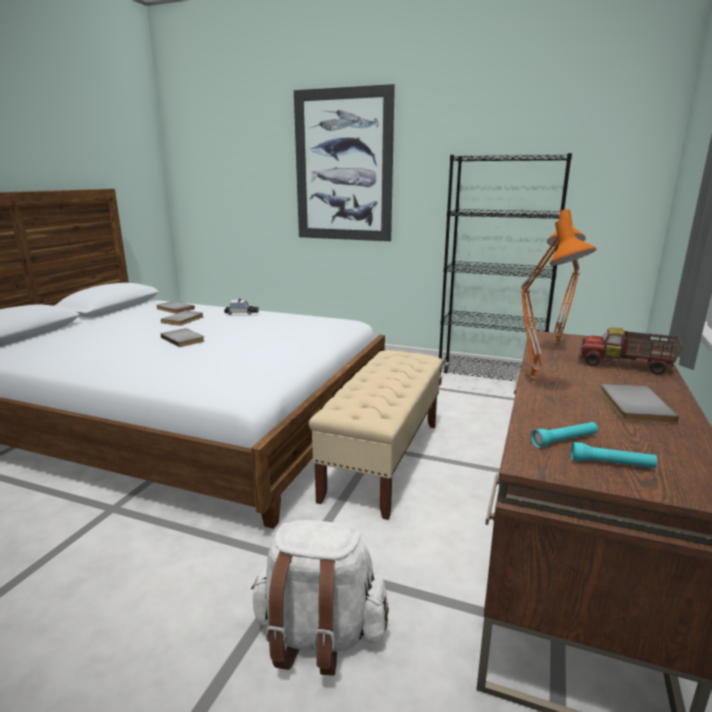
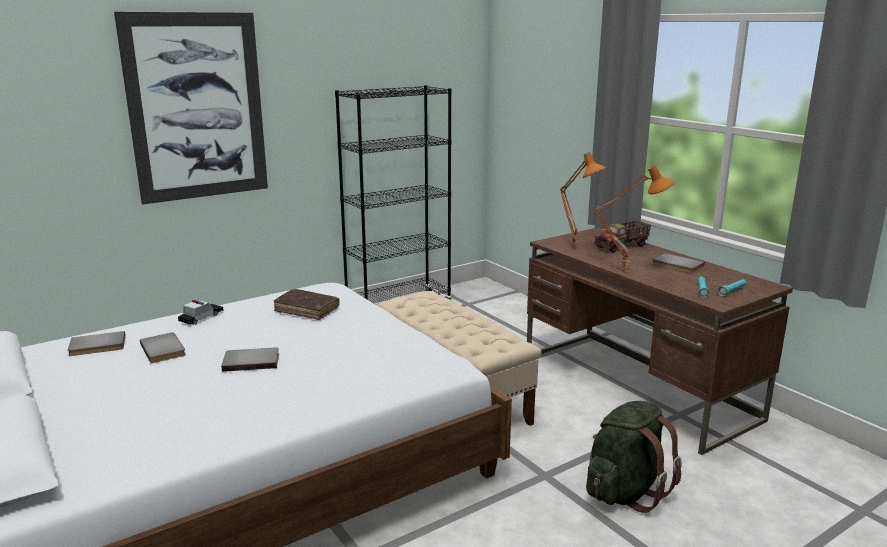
camera: 55 degrees left, 0 degrees up
white backpack [251,520,389,676] -> green backpack [586,401,682,513]
none -> brown book [273,289,339,320]

